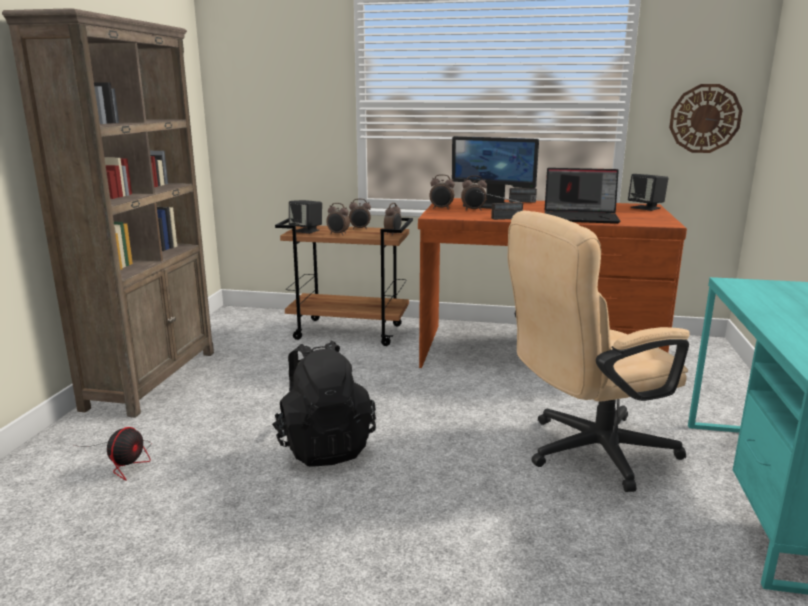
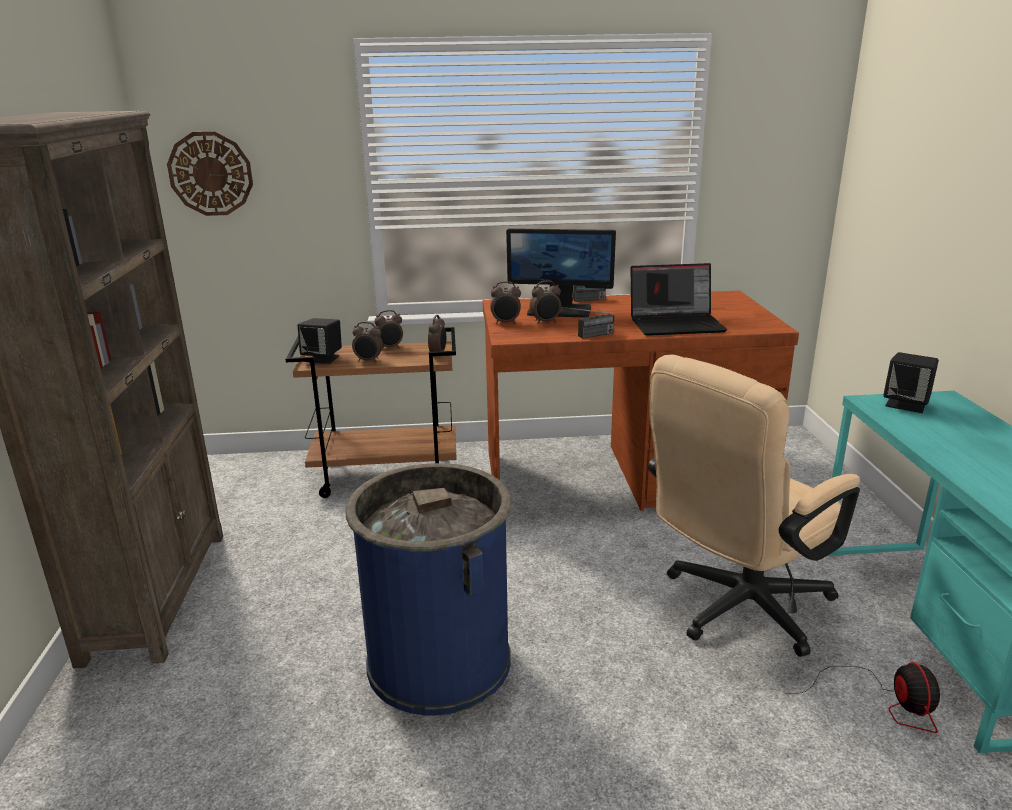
camera: 15 degrees left, 5 degrees up
fan [74,427,151,481] -> fan moved to [784,662,940,733]
black backpack [272,341,376,467] -> blue trash can [346,463,511,716]
black speaker [628,174,668,211] -> black speaker moved to [883,352,939,413]
wall clock [669,84,743,153] -> wall clock moved to [167,132,253,216]

